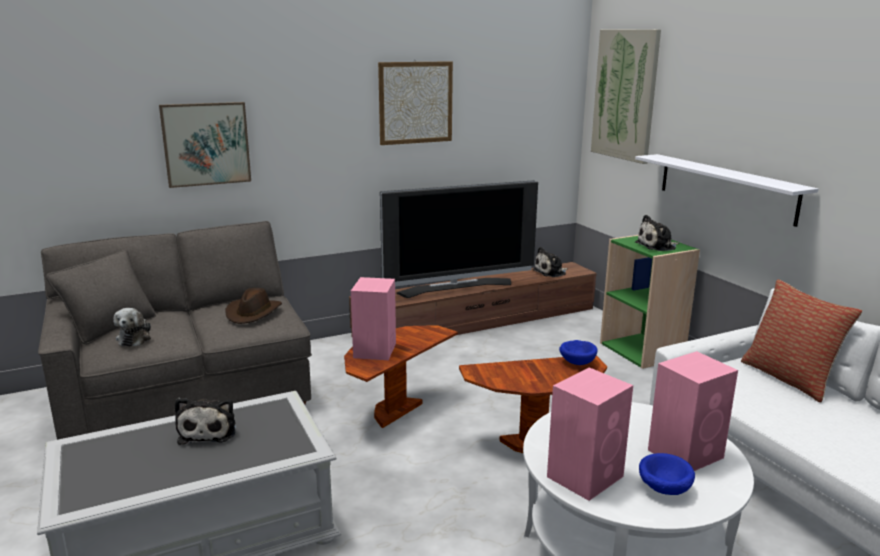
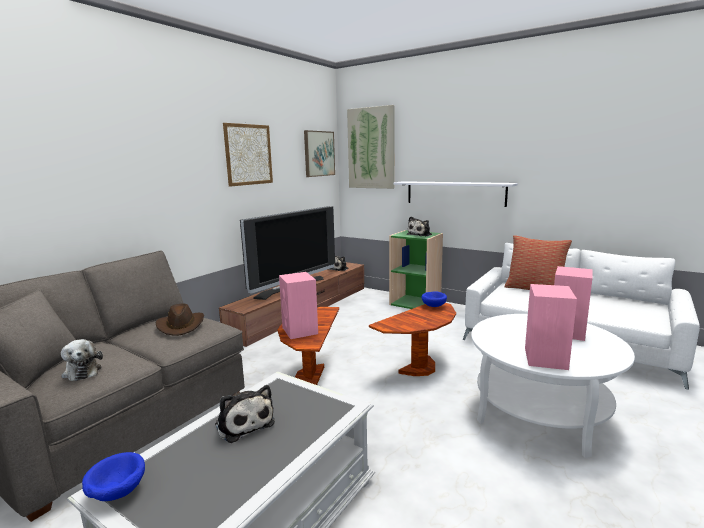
camera: 30 degrees left, 5 degrees down
picture [159,102,251,188] -> picture moved to [304,130,335,177]
blue bowl [639,453,695,495] -> blue bowl moved to [82,452,145,501]

